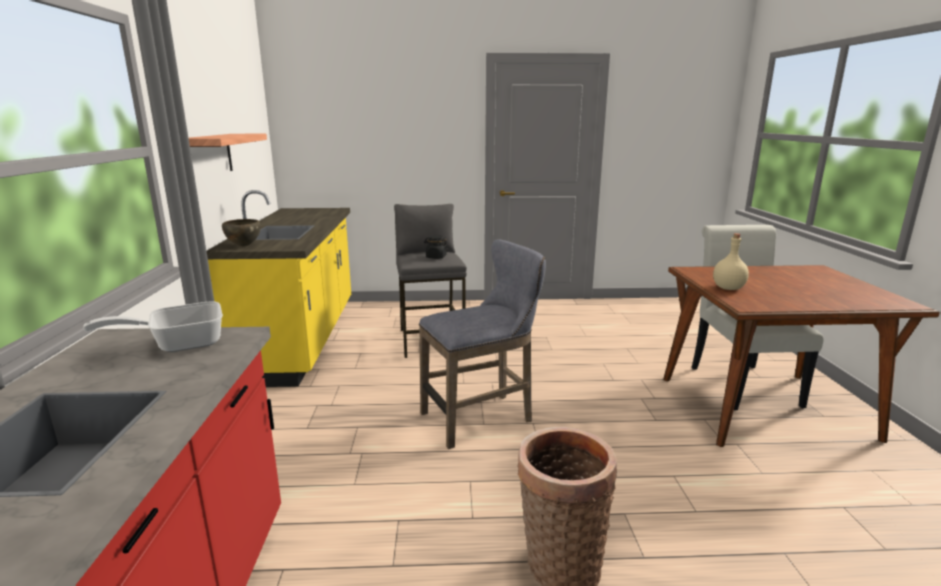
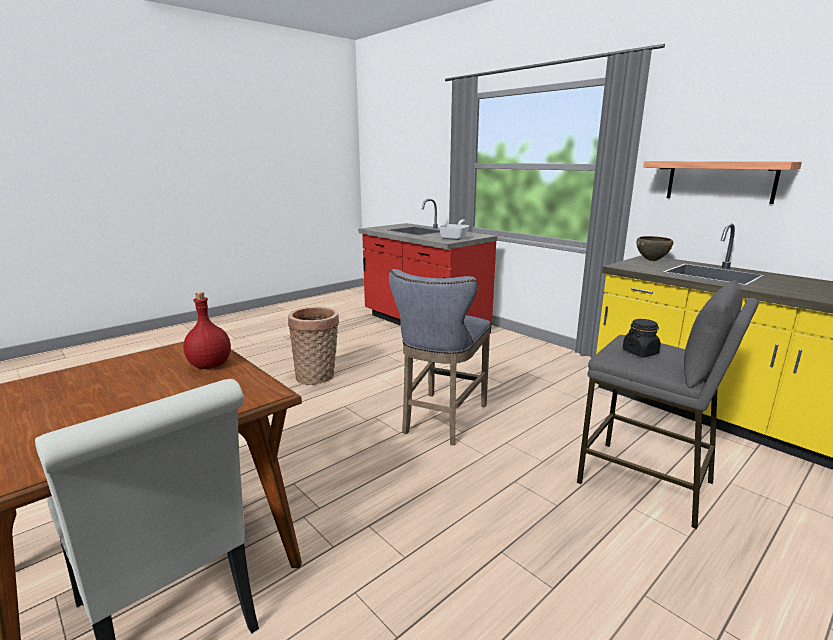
camera: 140 degrees right, 0 degrees up
beige bottle [713,233,749,290] -> red bottle [184,292,231,369]

